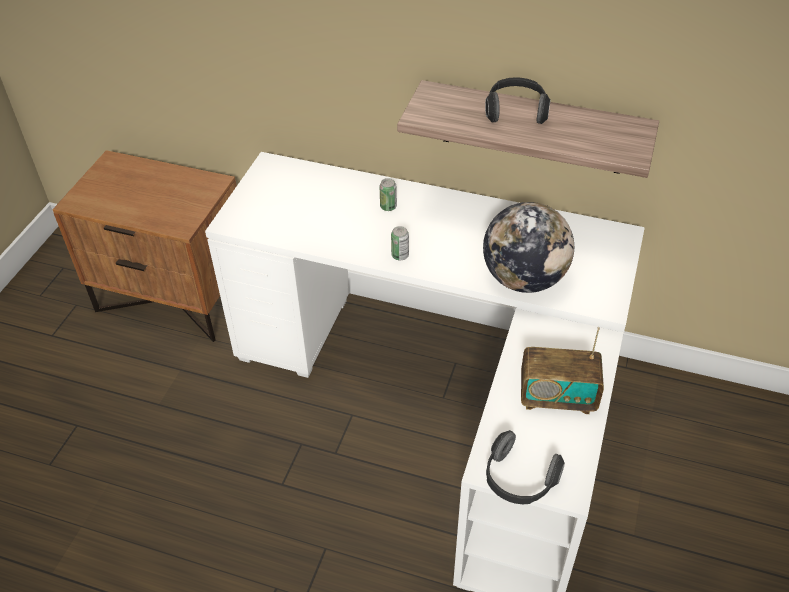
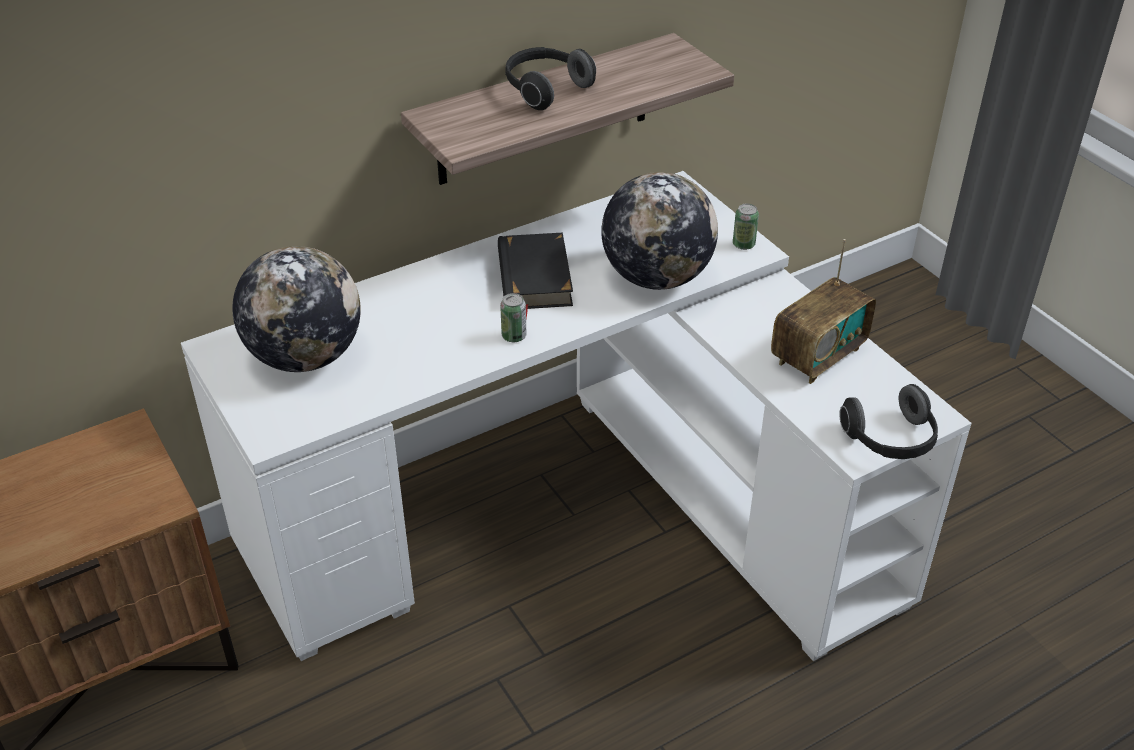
camera: 50 degrees left, 5 degrees down
can [379,178,397,211] -> can moved to [733,204,759,250]
none -> globe [232,246,361,372]
none -> black book [498,233,573,319]

